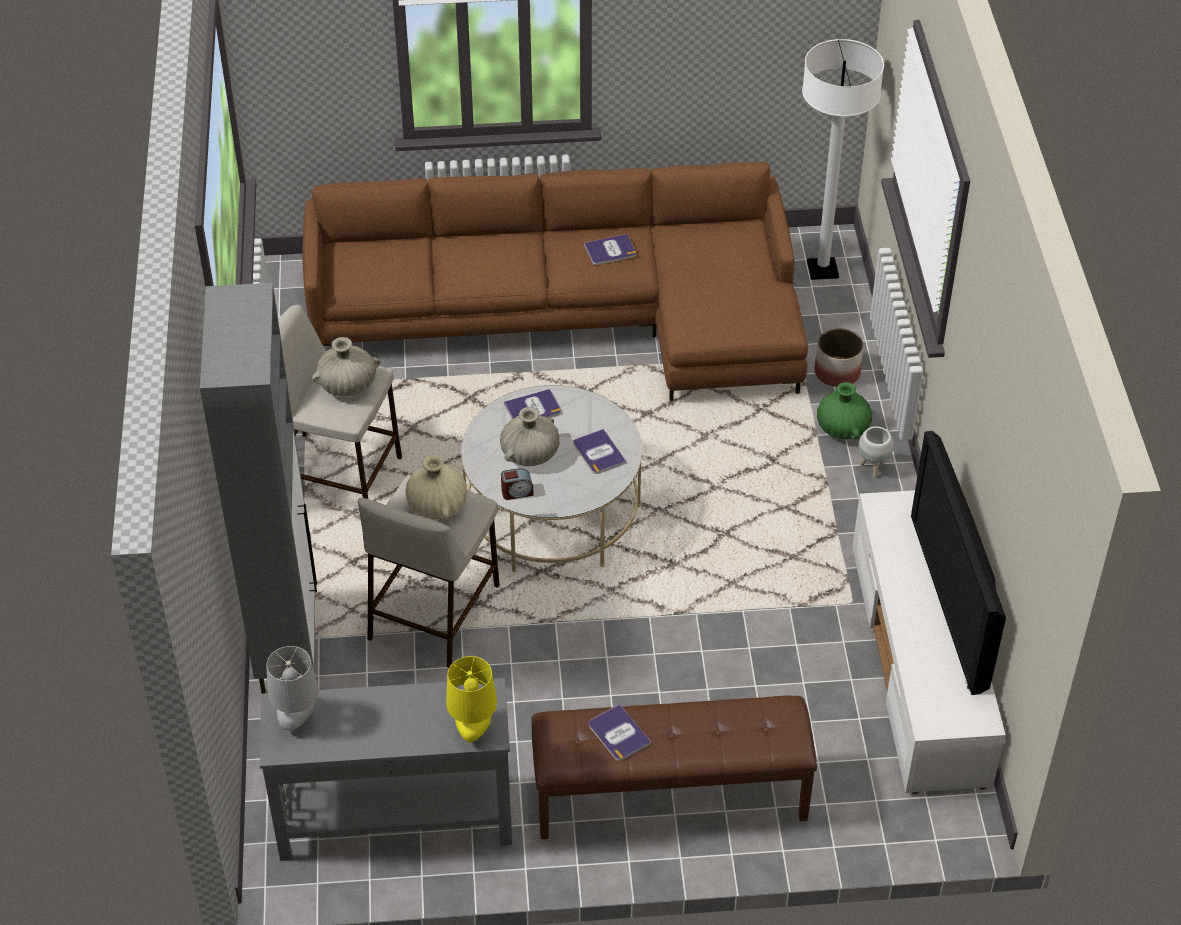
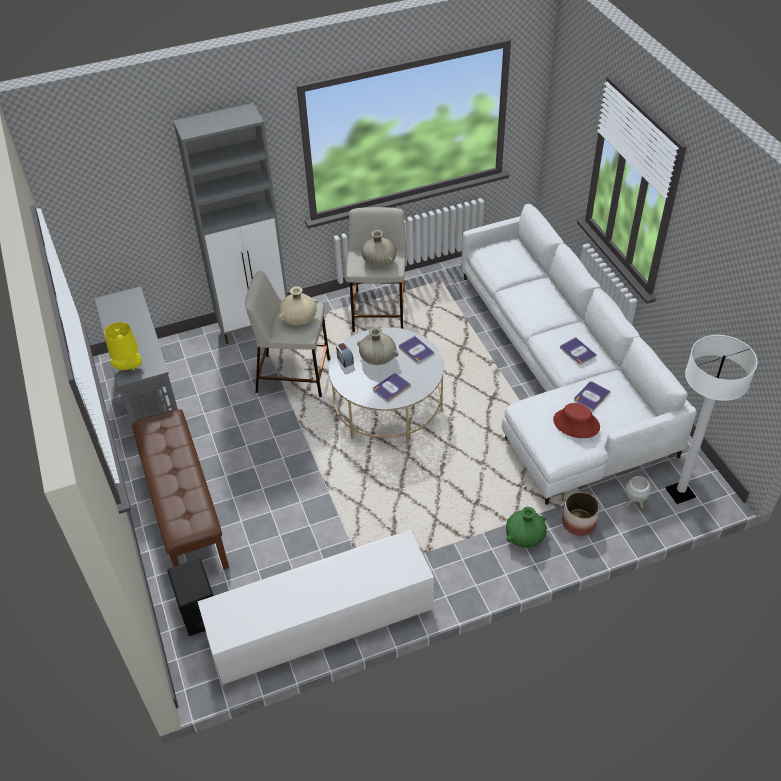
camera: 75 degrees right, 0 degrees up
grey table lamp [266,646,319,731] -> none
brown sofa [302,162,808,401] -> white sofa [462,204,697,505]
book [589,704,651,761] -> book moved to [574,381,611,411]
white planter [859,426,893,478] -> white planter moved to [625,476,651,508]
television [911,431,1006,695] -> none
none -> black speaker [167,558,214,636]
none -> red hat [553,403,600,438]

